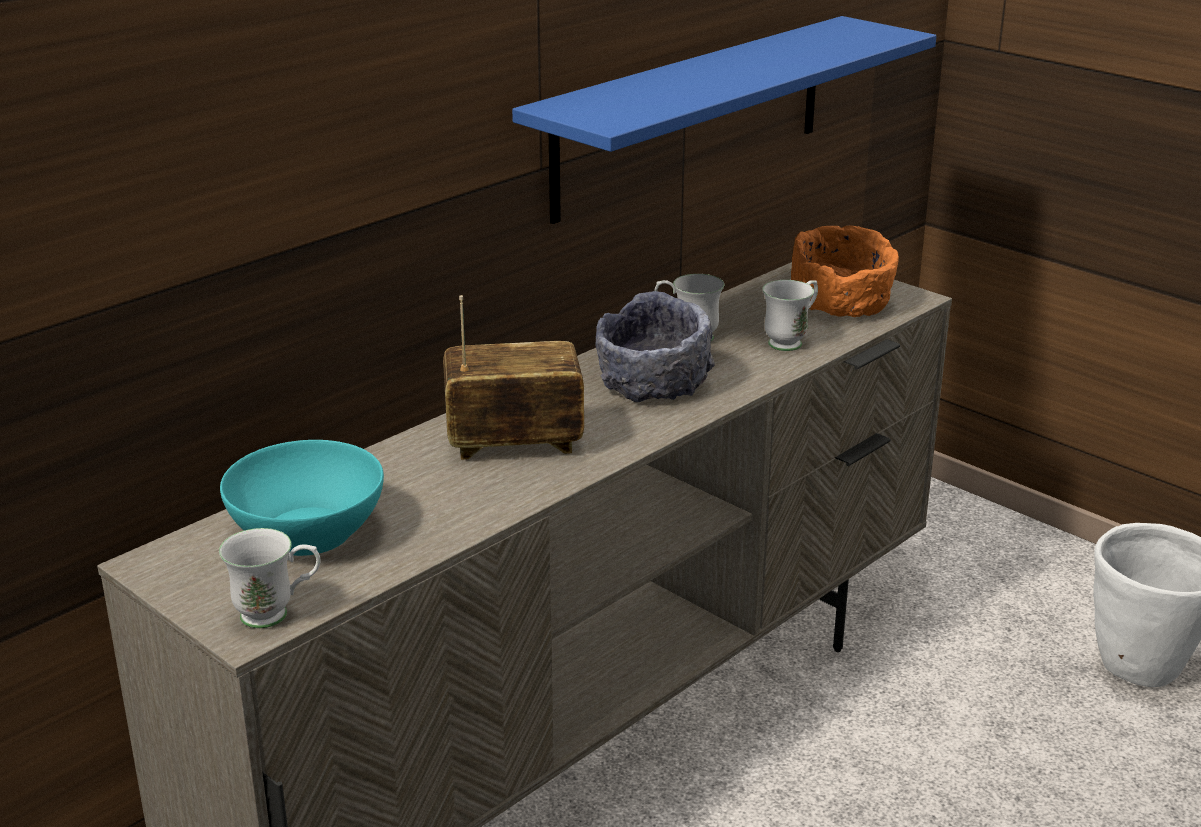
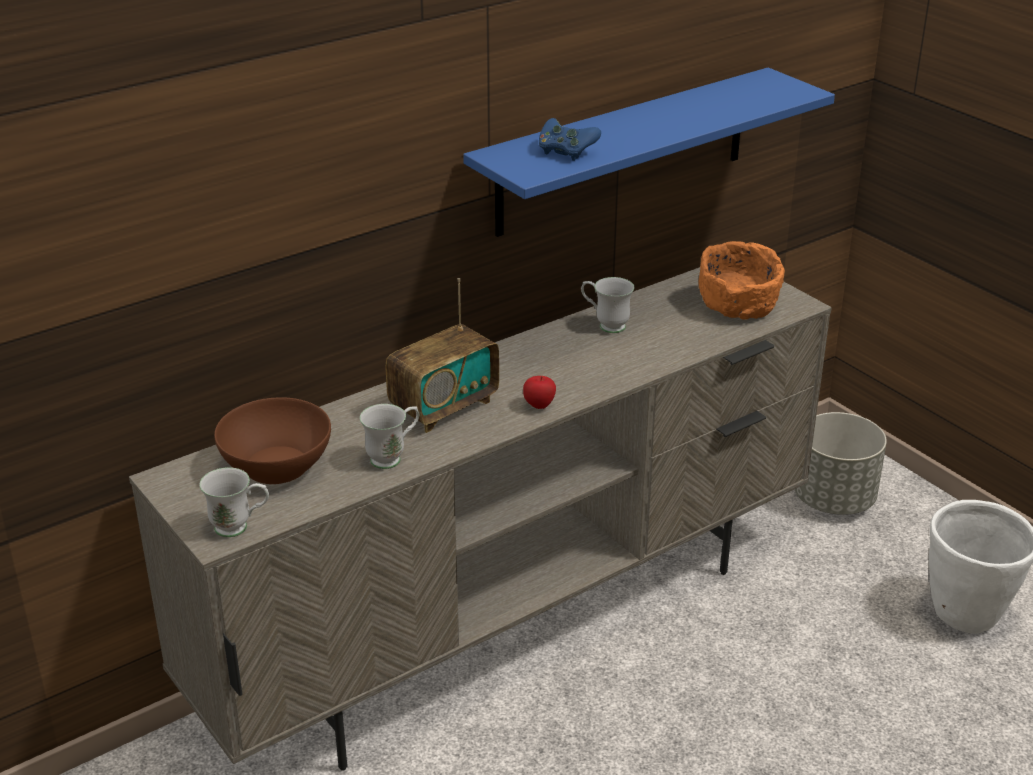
camera: 10 degrees right, 5 degrees up
turquoise bowl [220,440,384,556] -> brown bowl [214,397,331,484]
radio [443,295,584,460] -> radio turned 135 degrees clockwise [385,278,499,433]
grey bowl [595,291,715,402] -> none
white mug [762,280,818,351] -> white mug moved to [360,404,419,469]
none -> apple [523,376,556,409]
none -> blue game controller [539,118,601,161]
none -> grey planter [794,412,887,515]

